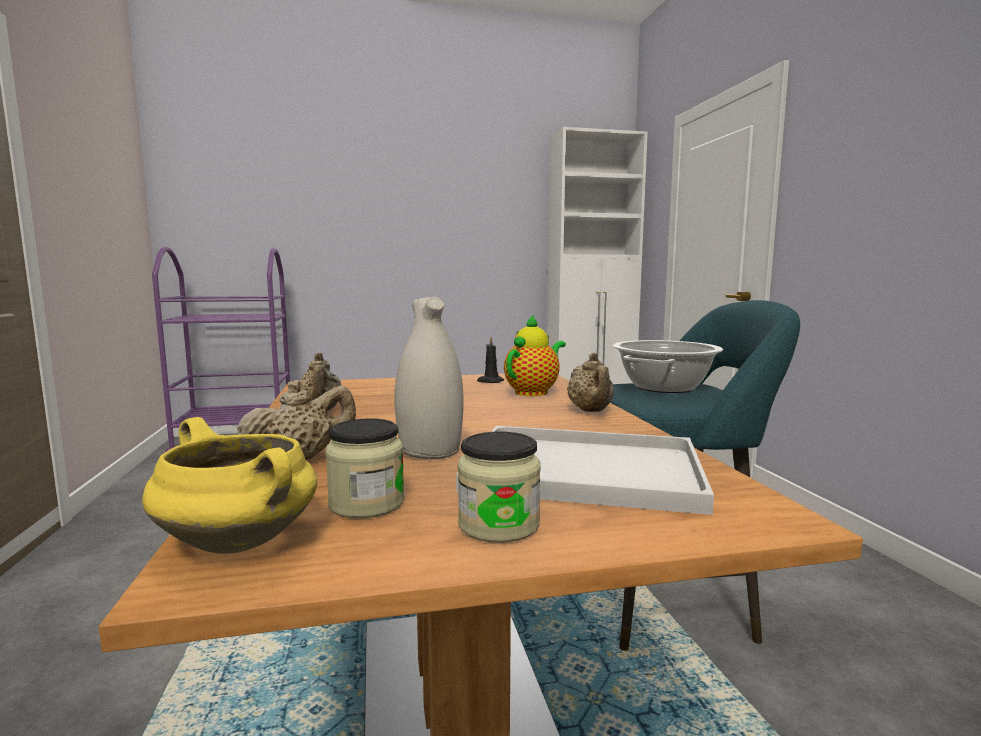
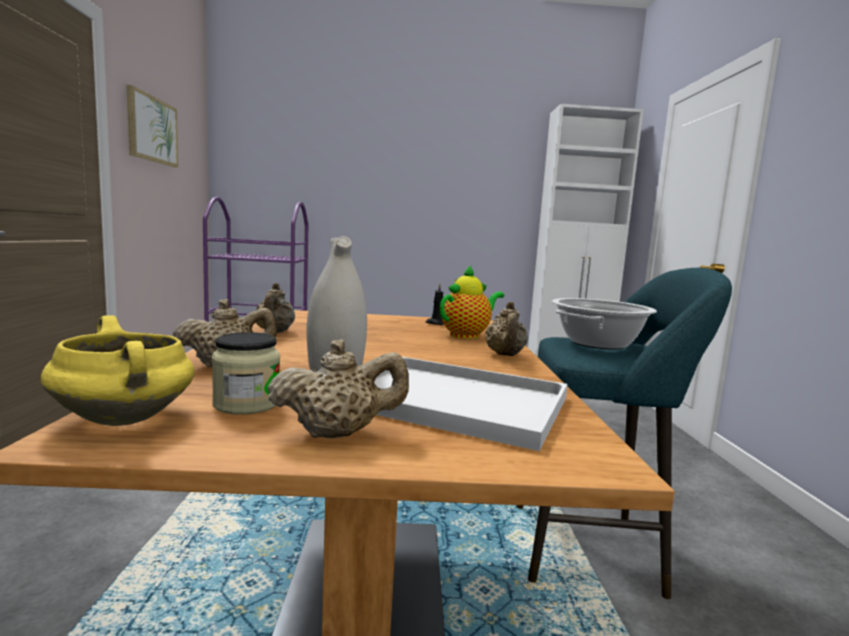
camera: 10 degrees right, 0 degrees up
jar [458,432,541,543] -> beige teapot [267,339,409,439]
none -> picture [127,85,178,168]

